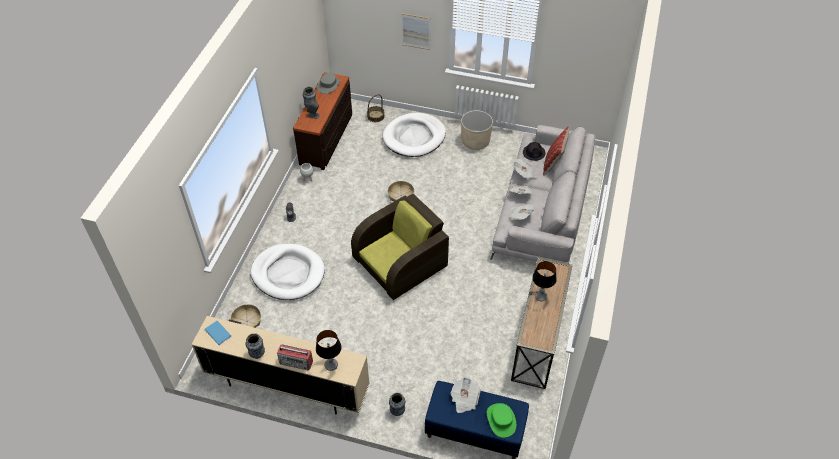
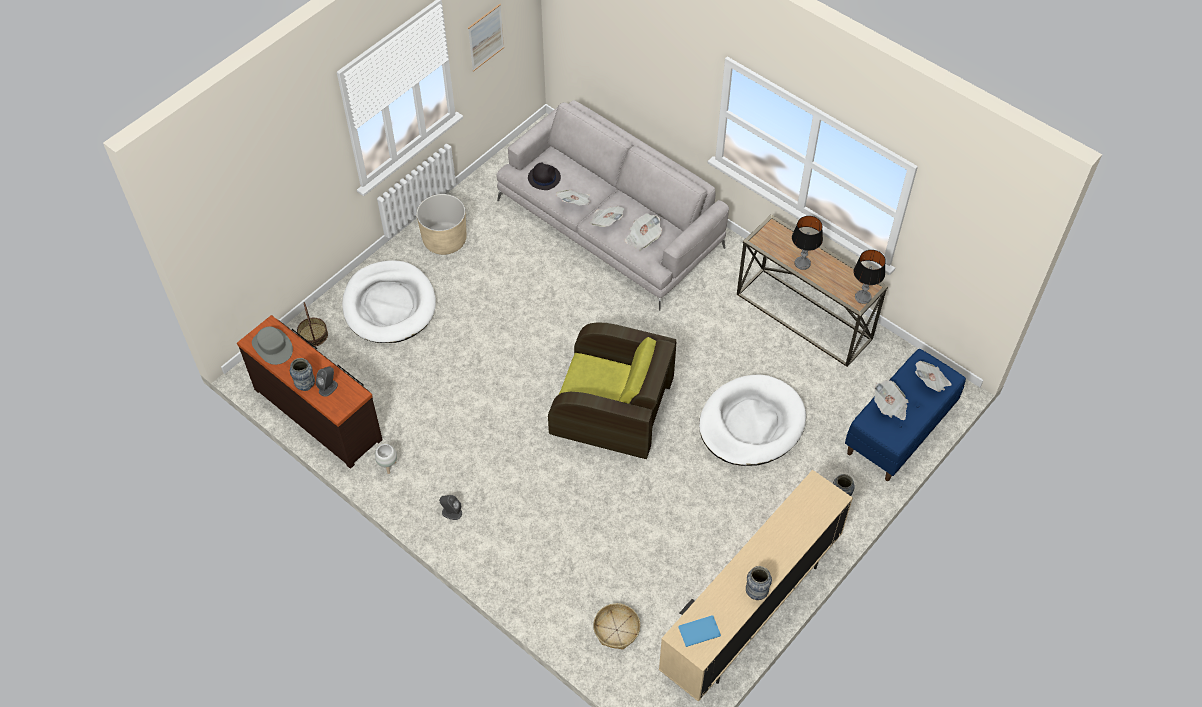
camera: 65 degrees left, 5 degrees up
white dog bed [250,244,325,300] -> white dog bed moved to [699,374,806,466]
radio [277,344,313,370] -> none
table lamp [316,330,341,371] -> table lamp moved to [853,250,886,304]
brown armchair [351,194,449,300] -> brown armchair turned 120 degrees clockwise [548,322,676,459]
basket [388,181,414,201] -> none
picture [401,13,431,50] -> picture moved to [468,4,504,71]
green hat [487,403,516,438] -> newspaper [915,361,952,392]
pillow [543,126,570,176] -> none

